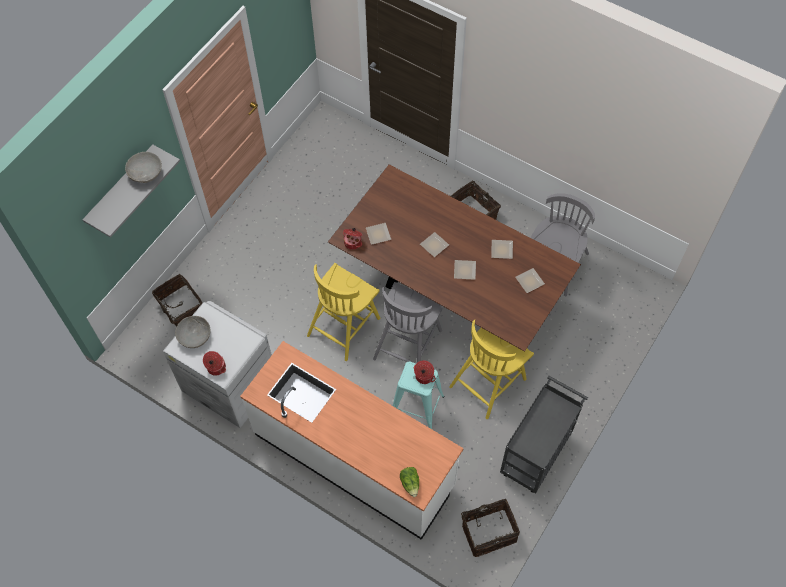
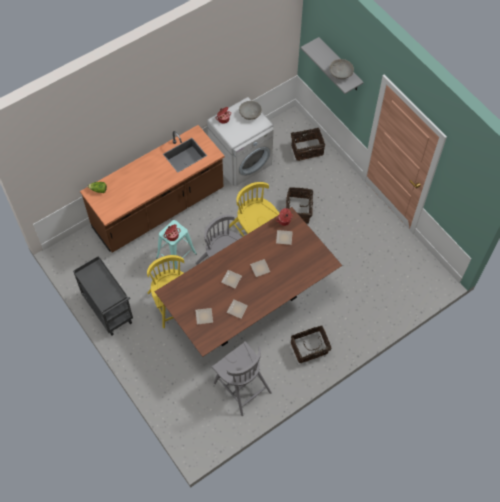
camera: 110 degrees right, 0 degrees up
white counter [240,341,463,540] -> brown counter [80,125,225,253]
basket [461,499,520,557] -> basket moved to [286,187,313,224]

